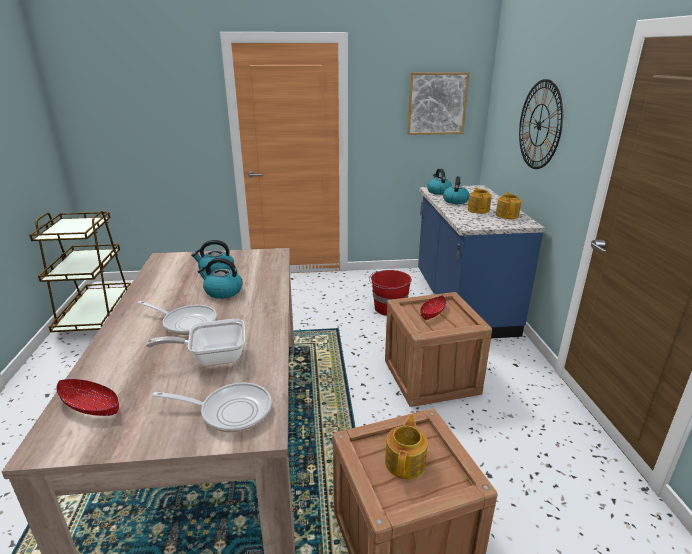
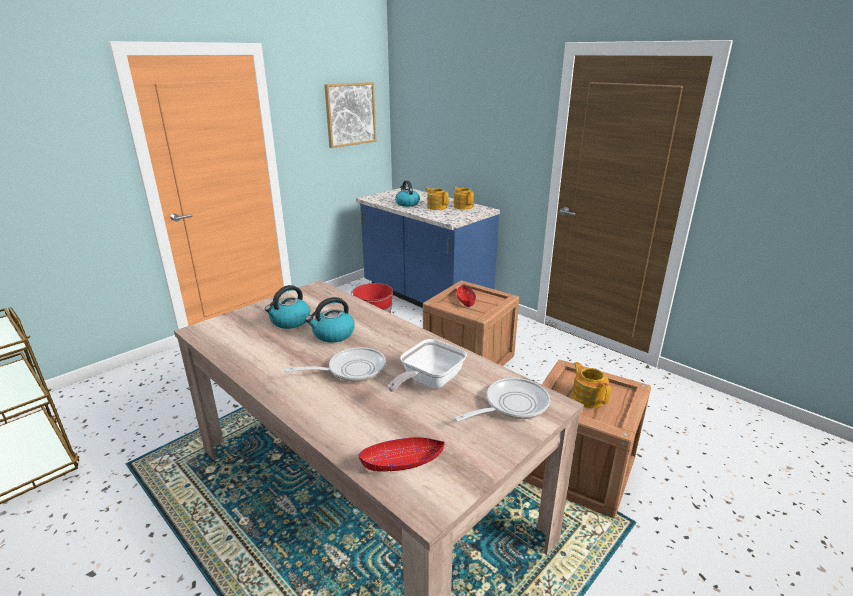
camera: 40 degrees left, 0 degrees up
kettle [427,169,452,195] -> none
wall clock [519,79,563,169] -> none

